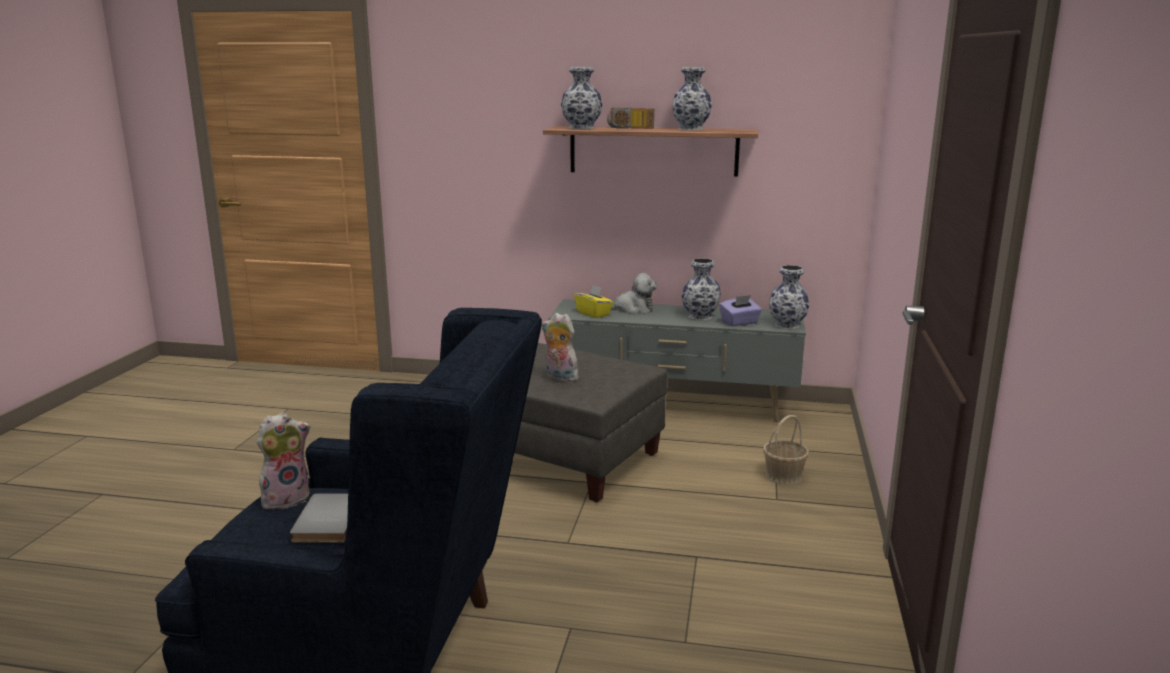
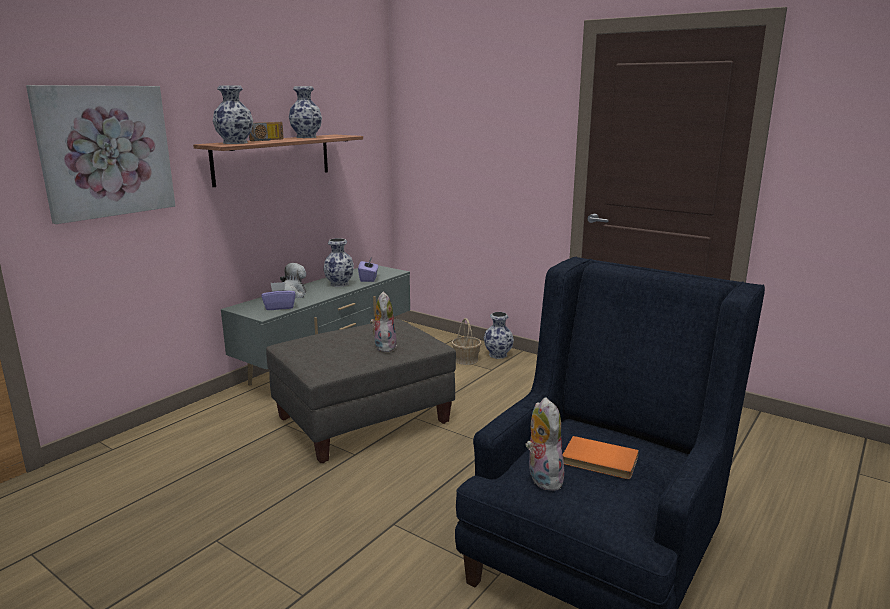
camera: 65 degrees left, 0 degrees up
grey book [290,493,348,543] -> orange book [563,436,639,479]
plush toy [542,313,579,382] -> plush toy turned 120 degrees clockwise [370,292,397,352]
yellow tissue box [574,285,613,318] -> purple tissue box [261,282,296,310]
vase [769,265,809,329] -> vase moved to [484,312,514,359]
none -> picture [26,85,175,224]

